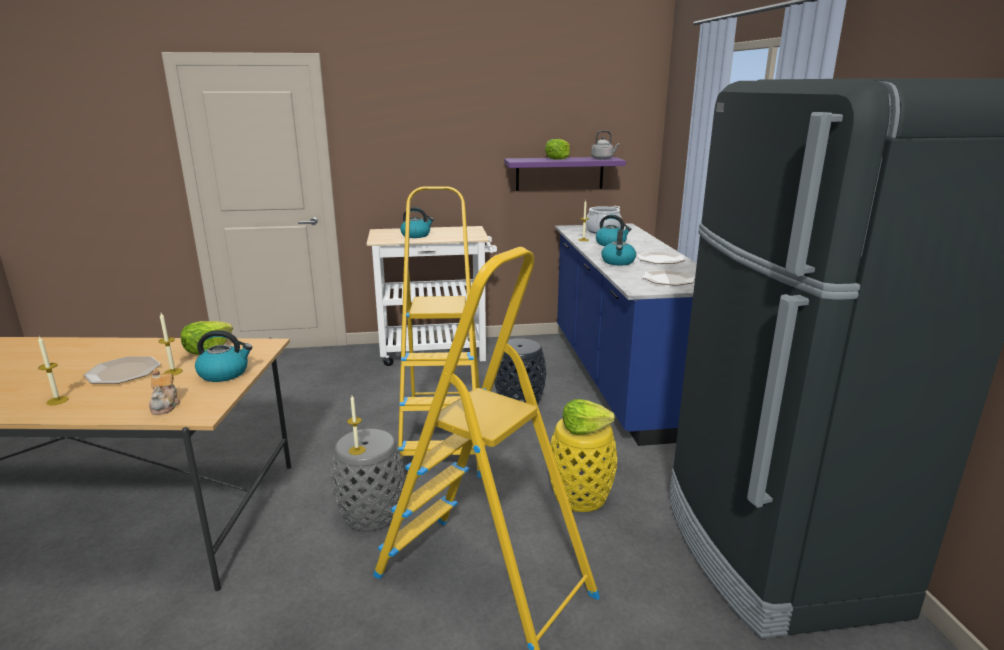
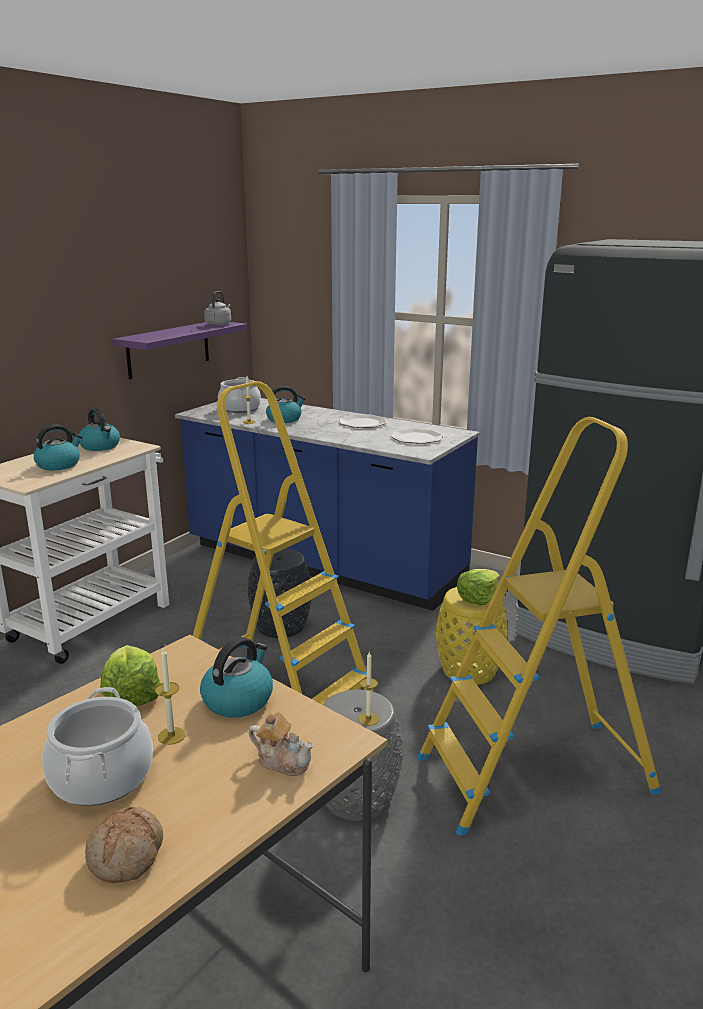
camera: 50 degrees left, 0 degrees up
candle [38,336,69,405] -> bread [85,807,163,883]
plate [83,356,160,384] -> cooking pot [42,687,153,806]
lettuce [545,139,570,160] -> none
kettle [601,229,636,266] -> kettle moved to [79,408,120,451]

